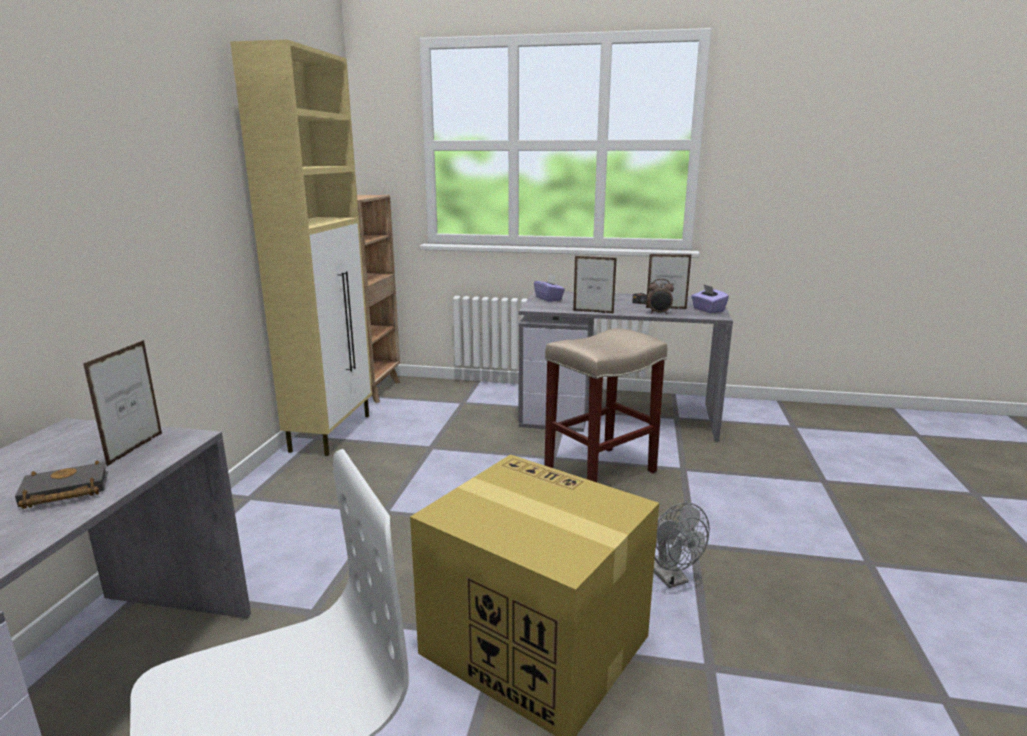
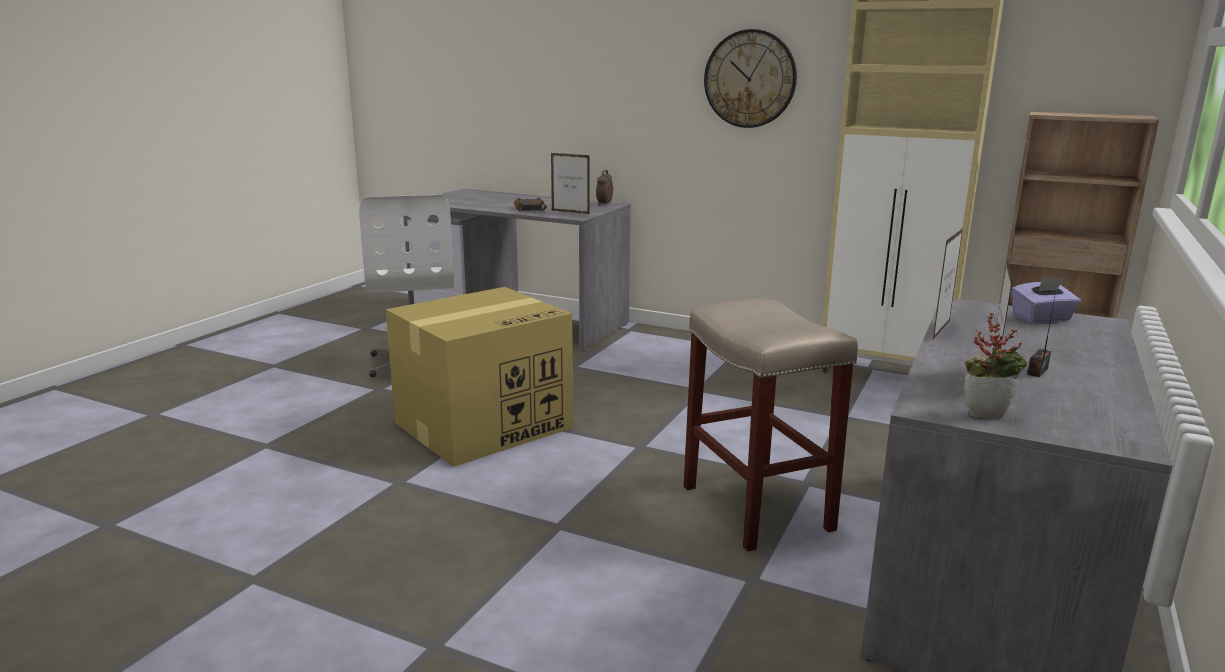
camera: 105 degrees right, 0 degrees up
alarm clock [647,279,674,314] -> alarm clock moved to [596,170,613,206]
grey fan [654,503,710,588] -> none
purple tissue box [691,284,729,313] -> potted plant [964,313,1028,419]
none -> wall clock [704,29,797,128]

